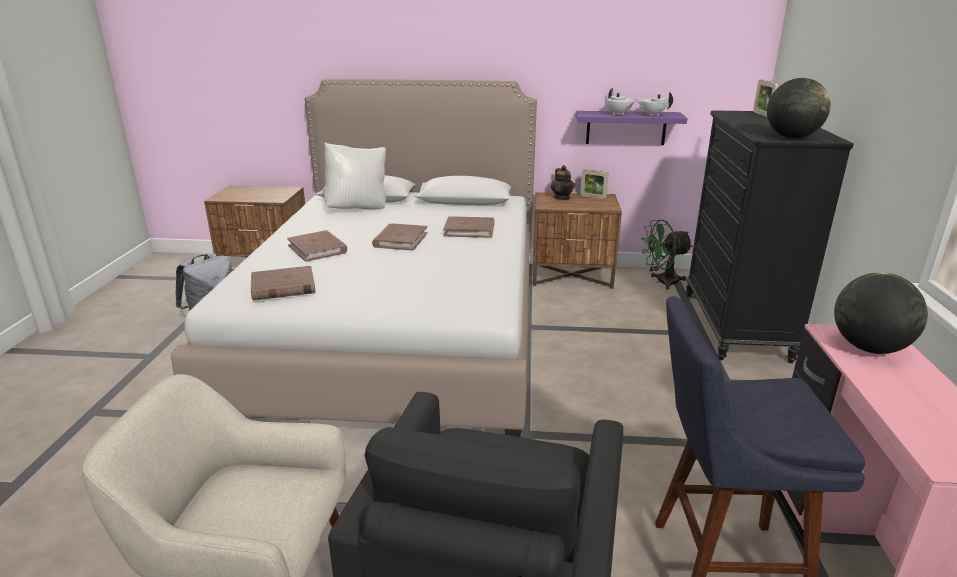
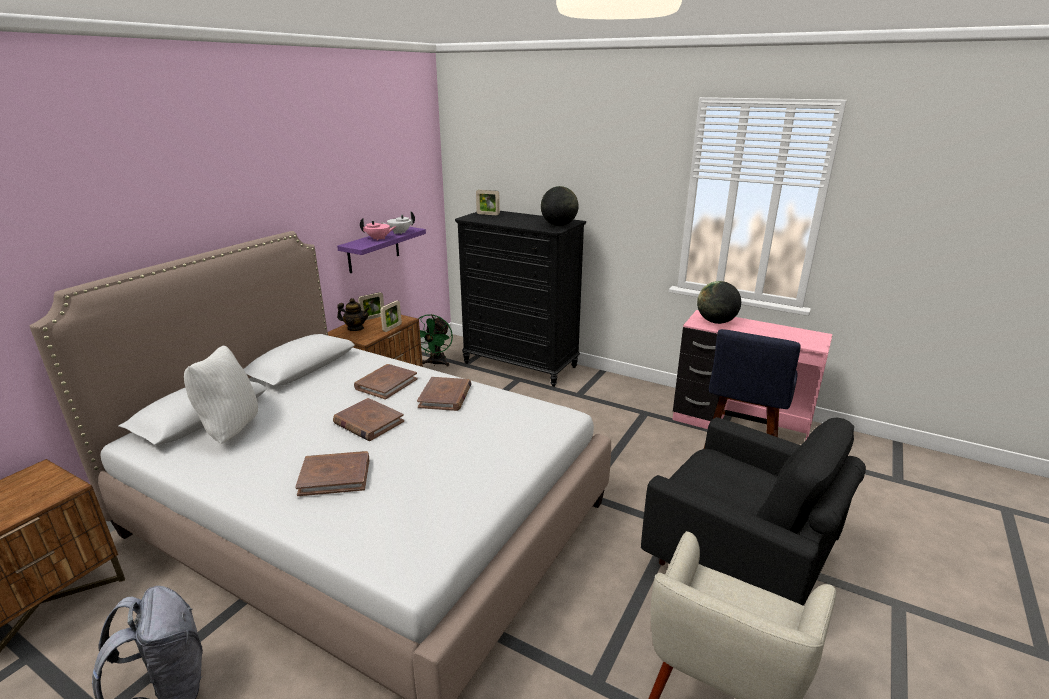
camera: 65 degrees left, 0 degrees up
brown book [251,266,315,300] -> brown book moved to [417,377,472,411]
white teapot [607,88,634,115] -> pink teapot [360,218,396,241]
none -> picture frame [380,300,402,332]

